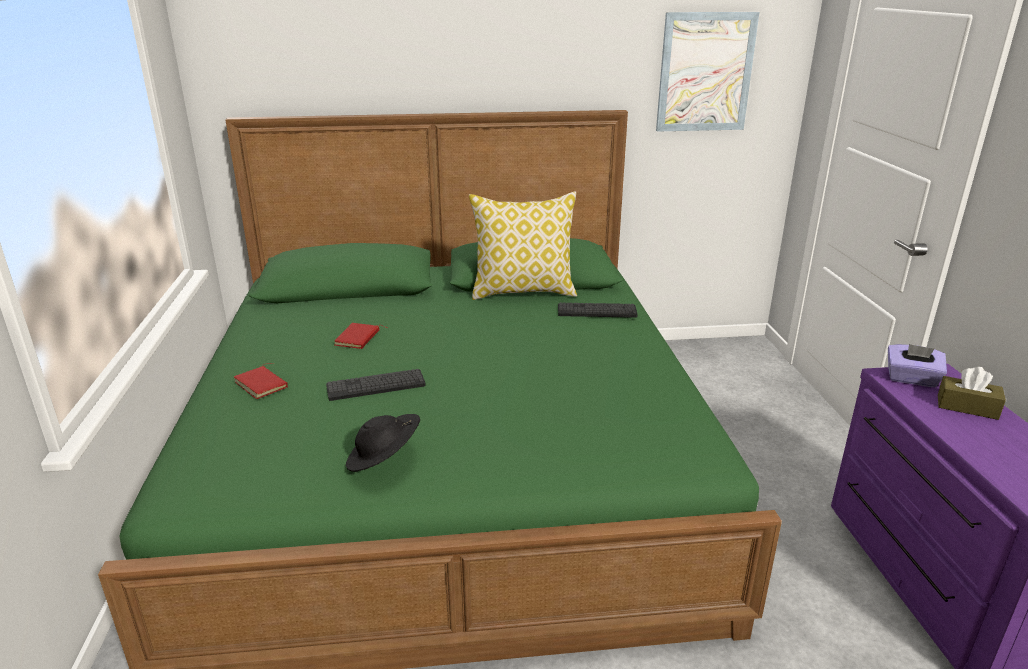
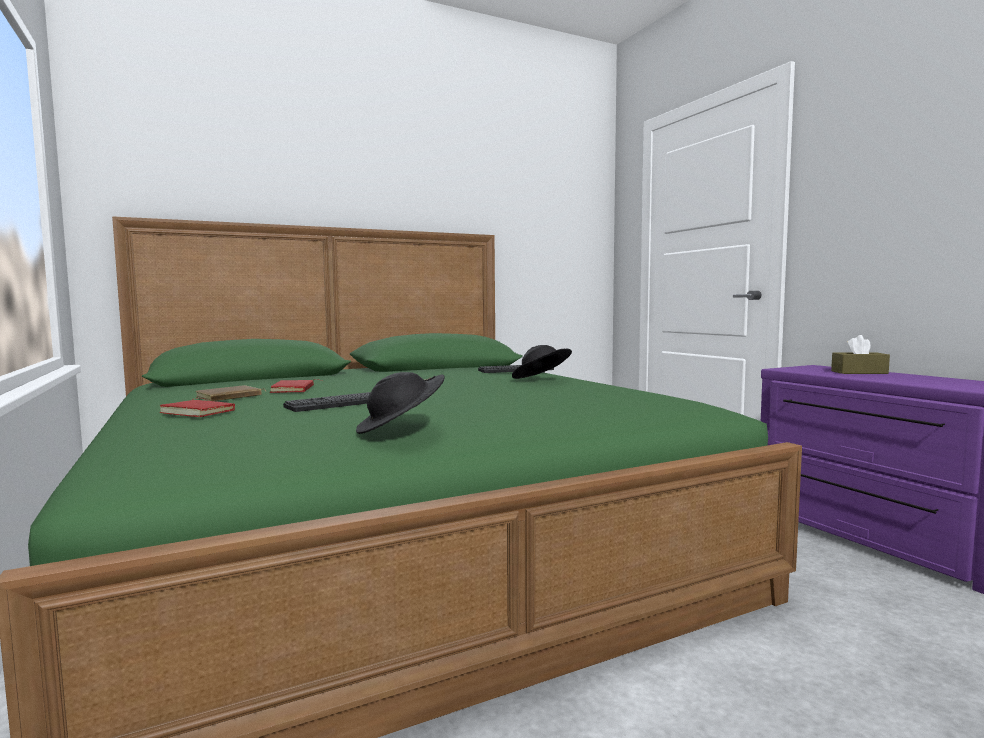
camera: 20 degrees left, 20 degrees down
pillow [469,192,577,300] -> none
picture [656,12,759,132] -> none
purple tissue box [888,344,947,387] -> none
none -> brown book [195,385,267,401]
none -> black hat [512,345,572,379]

